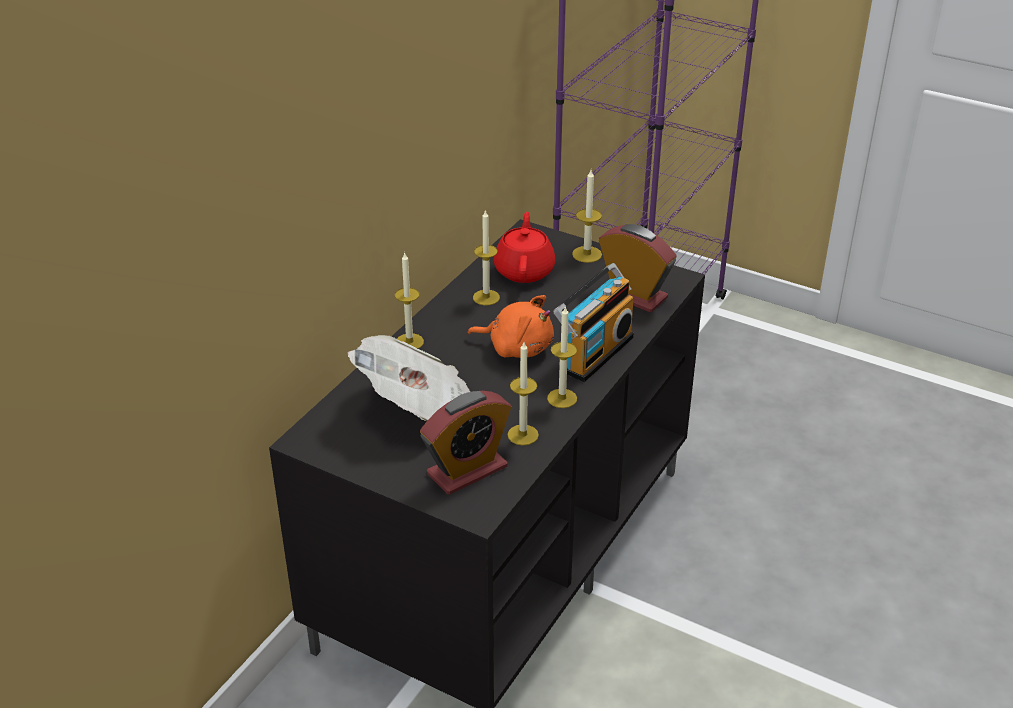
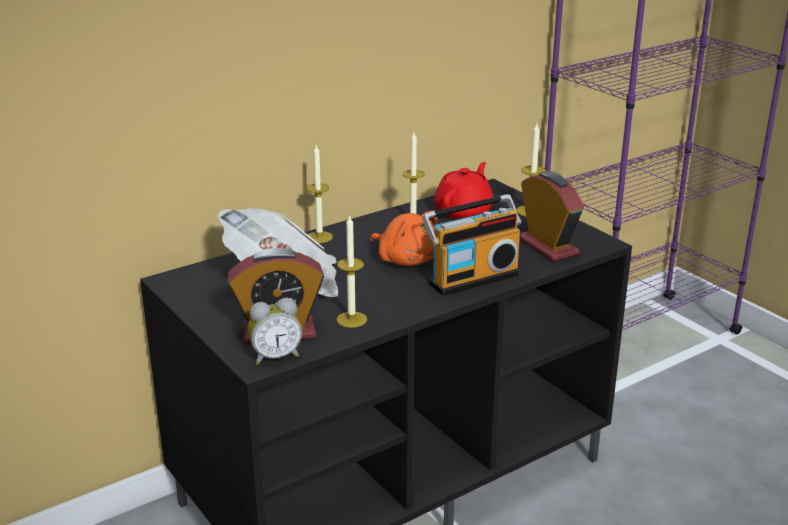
camera: 25 degrees right, 10 degrees down
candle [547,306,577,408] -> none
none -> alarm clock [248,298,302,365]

